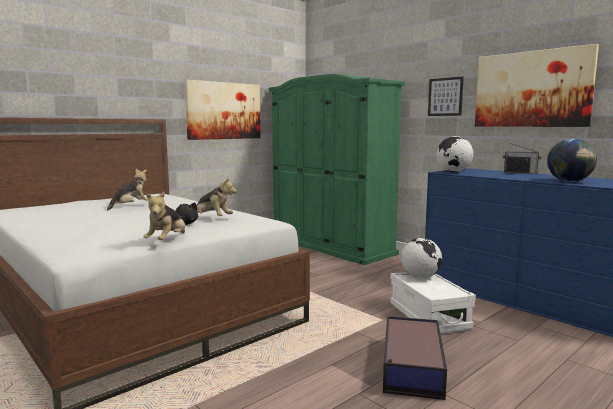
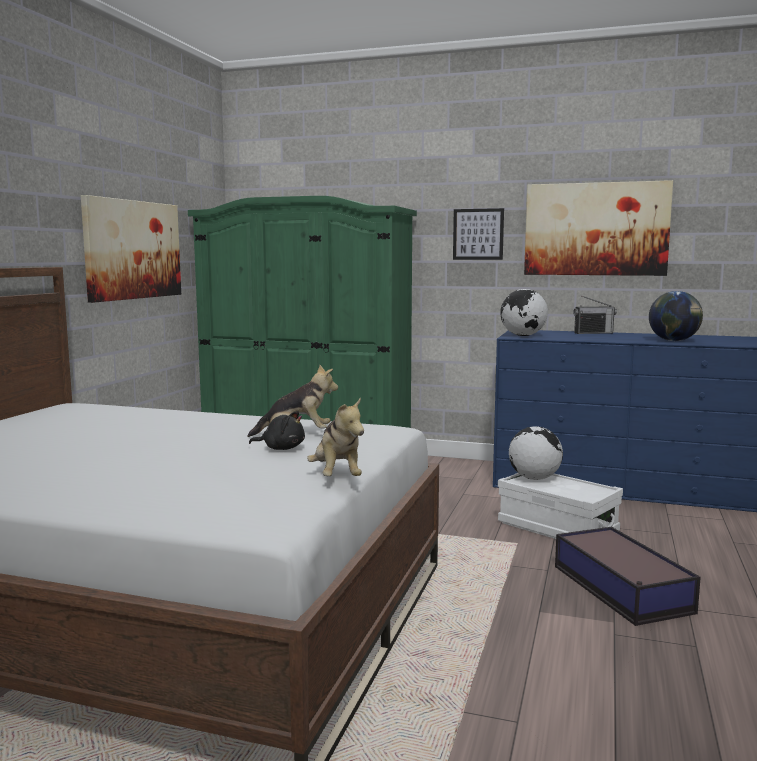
camera: 30 degrees left, 0 degrees up
plush toy [107,169,148,211] -> none

